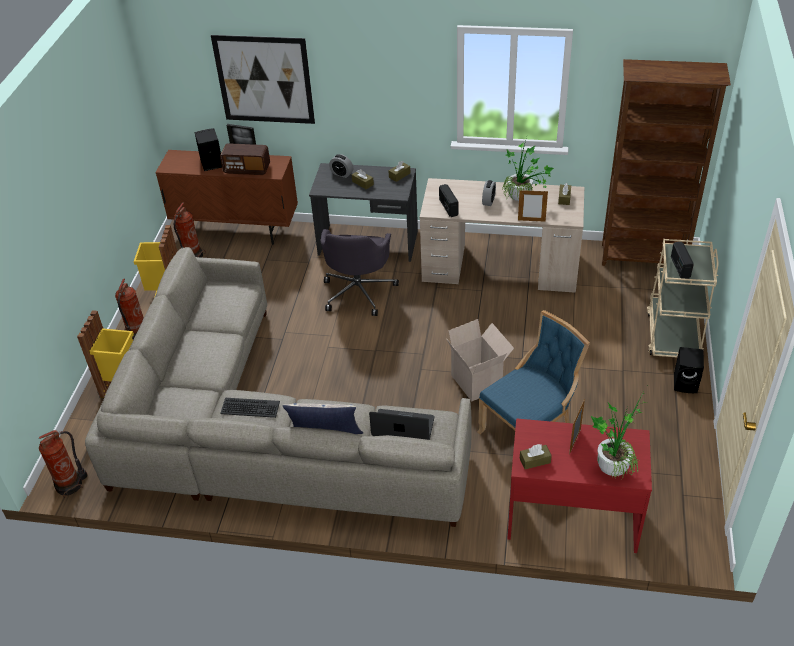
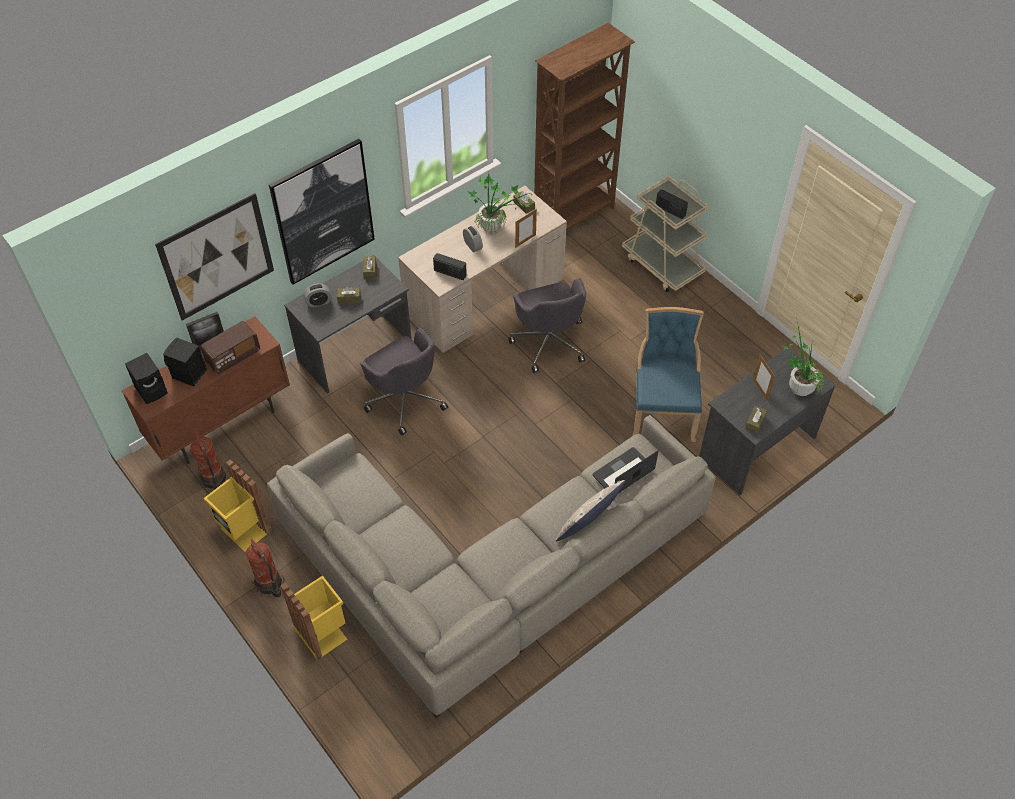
camera: 50 degrees left, 10 degrees up
fire extinguisher [39,430,88,498] -> none
keyboard [220,398,280,418] -> none
cardboard box [446,319,514,402] -> none
red desk [508,418,652,553] -> grey desk [699,346,836,495]
black speaker [674,347,704,393] -> black speaker moved to [125,353,168,404]
none -> picture [269,139,375,285]
none -> grey office chair [508,278,586,373]

